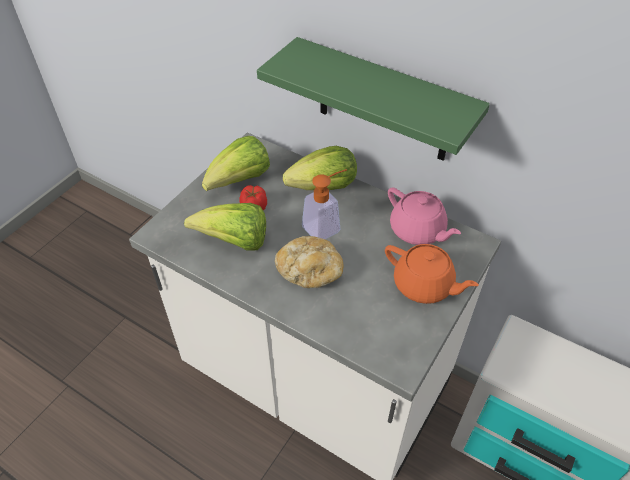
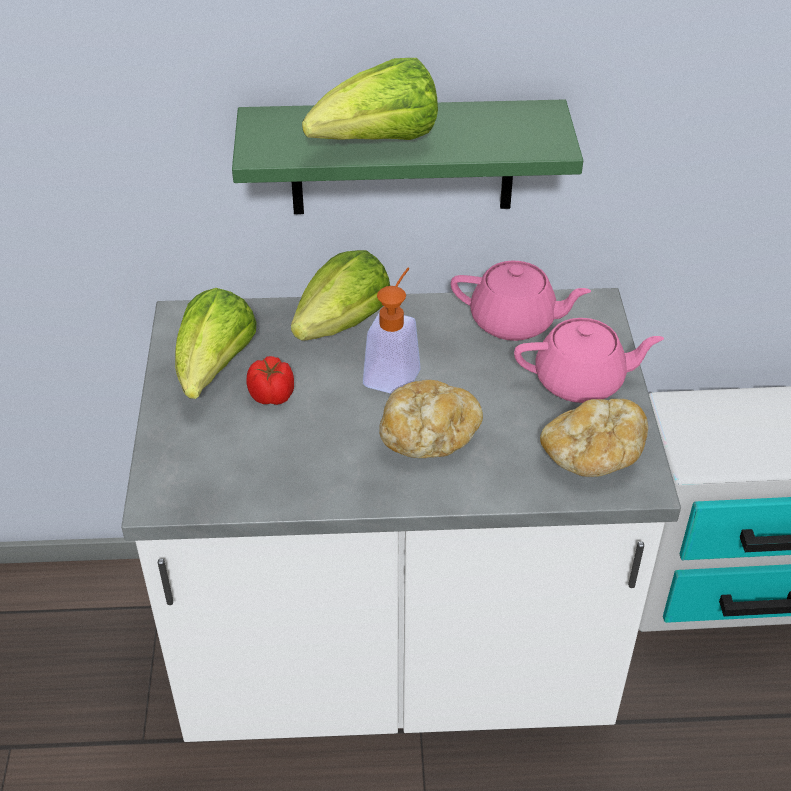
camera: 35 degrees left, 5 degrees down
lettuce [184,203,266,251] -> lettuce moved to [302,58,438,140]
orange teapot [385,244,479,304] -> pink teapot [514,318,664,403]
none -> bread [540,399,648,477]

